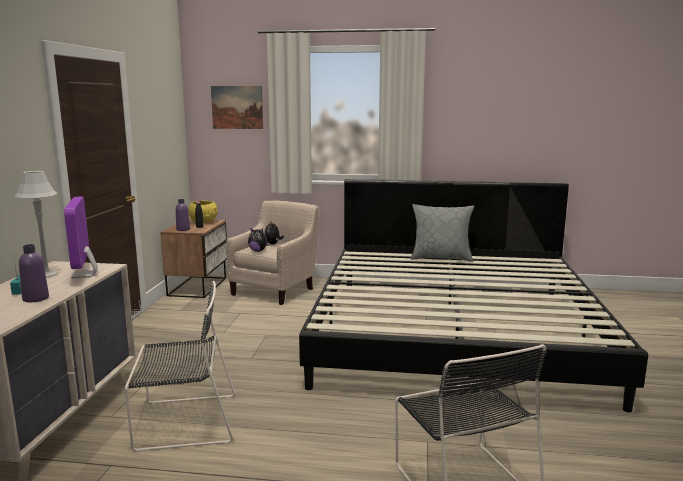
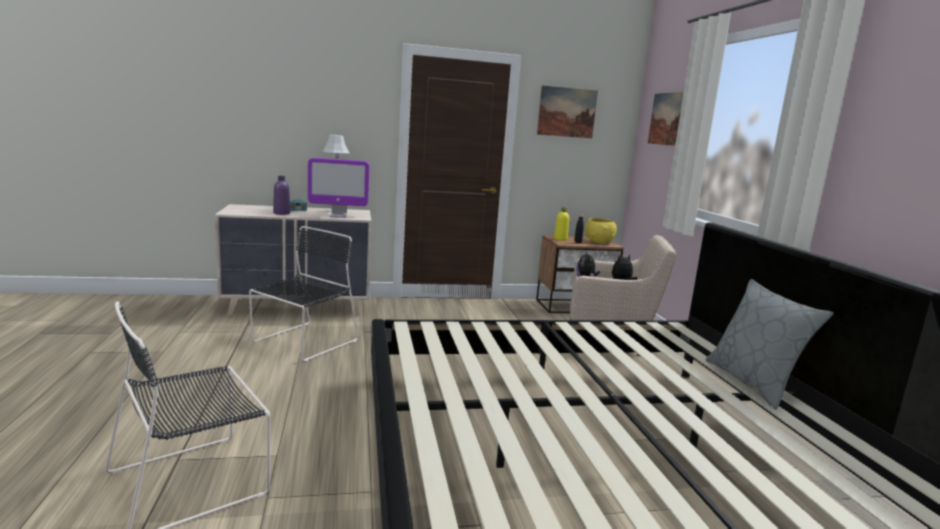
camera: 70 degrees right, 0 degrees up
monitor [64,196,97,279] -> monitor turned 150 degrees counterclockwise [308,158,370,218]
black chair [125,281,235,452] -> black chair turned 120 degrees counterclockwise [249,226,358,362]
purple bottle [176,199,190,231] -> yellow bottle [554,207,569,241]
none -> picture [537,86,598,138]

